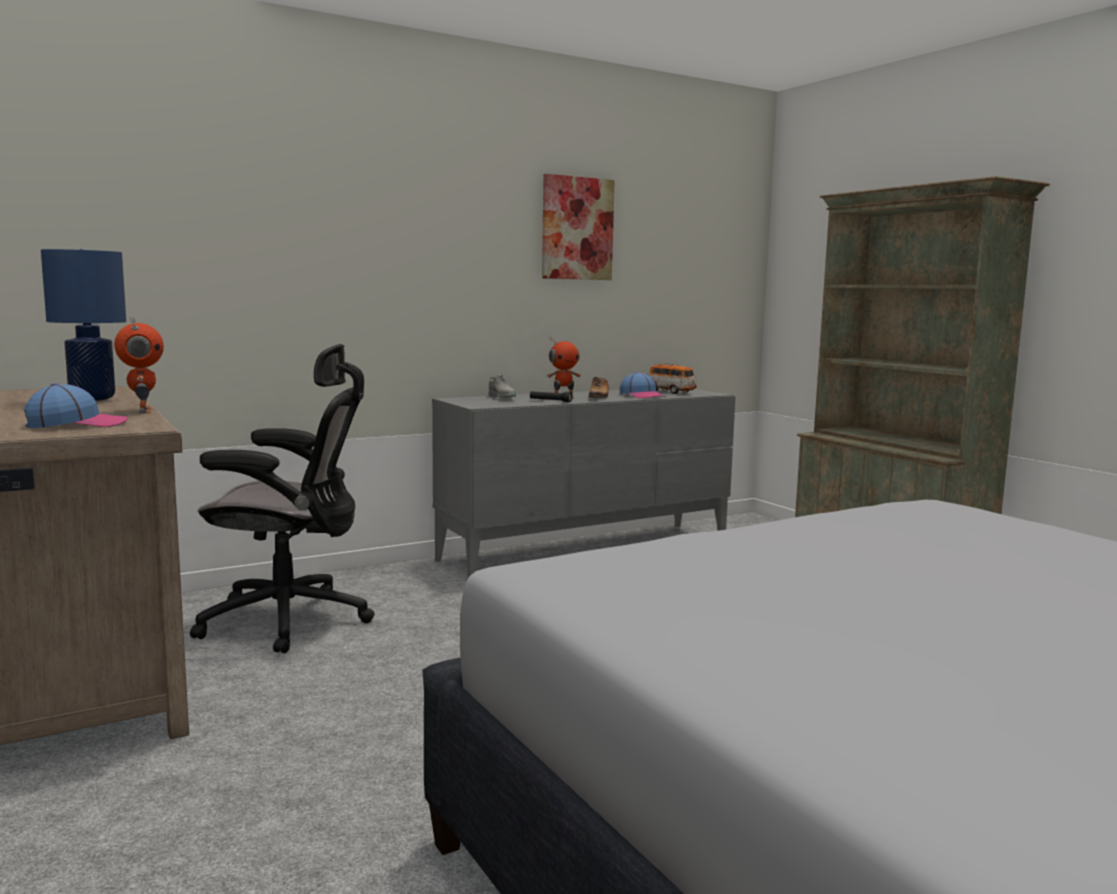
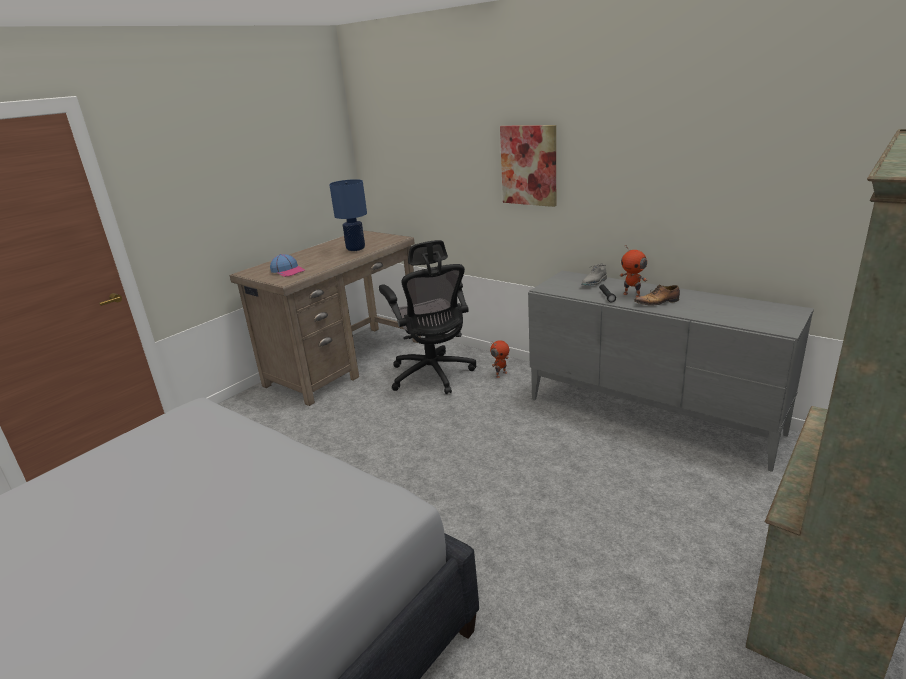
camera: 70 degrees right, 15 degrees up
toy robot [114,317,164,413] -> toy robot moved to [490,340,509,378]
picture [542,174,615,280] -> picture moved to [500,125,556,207]
cap [620,372,666,398] -> none
toy car [648,363,697,394] -> none

